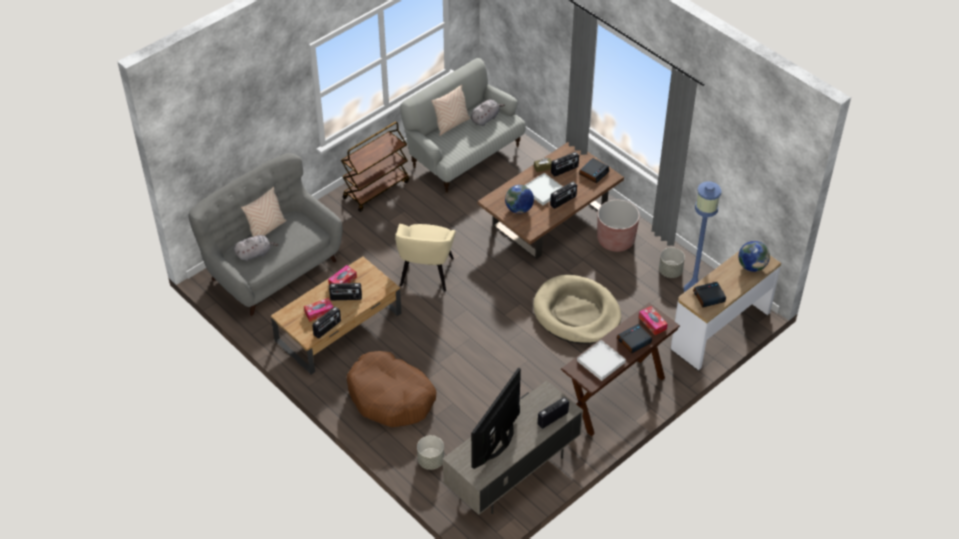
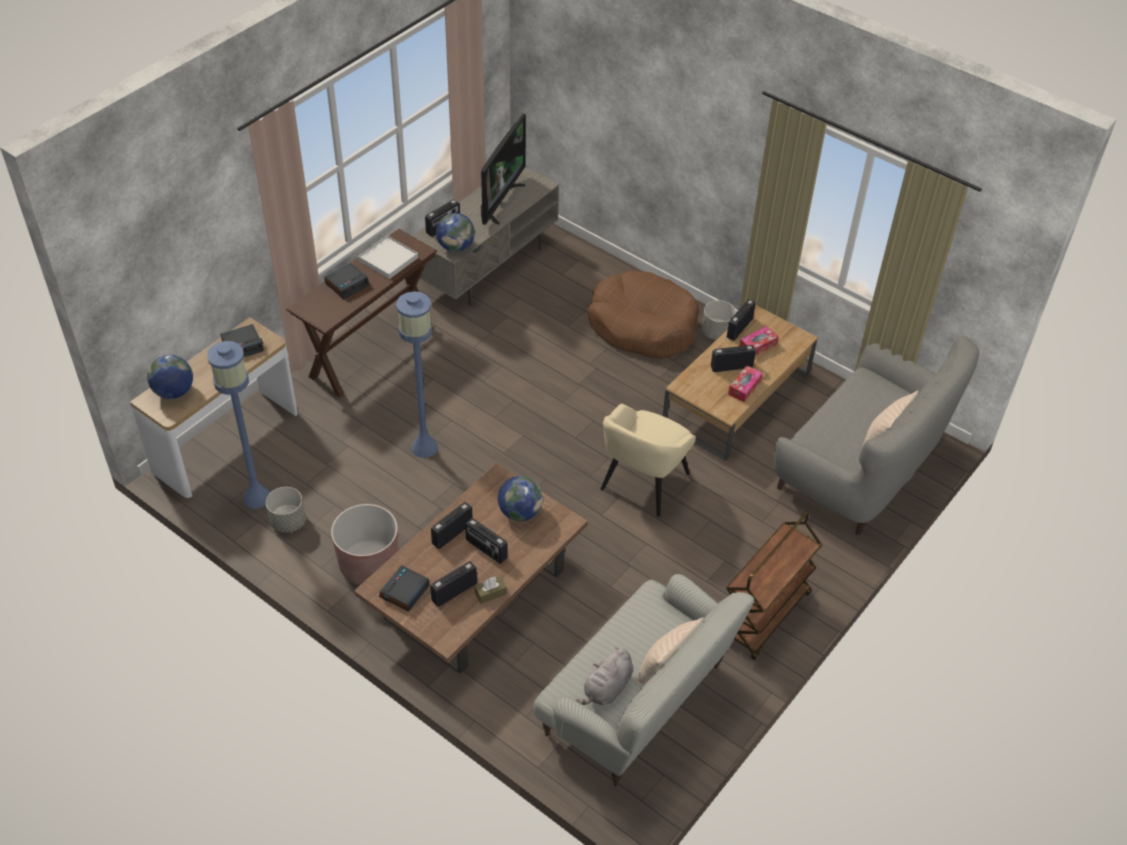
camera: 170 degrees right, 0 degrees up
grey plush toy [234,235,279,262] -> none
beige armchair [395,224,456,291] -> beige armchair turned 150 degrees counterclockwise [601,404,696,517]
grey planter [417,435,444,470] -> grey planter moved to [702,300,736,340]
white tray [524,173,563,205] -> radio [465,518,508,564]
beige dog bed [533,275,621,344] -> blue floor lamp [396,291,438,458]
tissue box [639,306,668,335] -> none
none -> globe [436,213,475,252]

